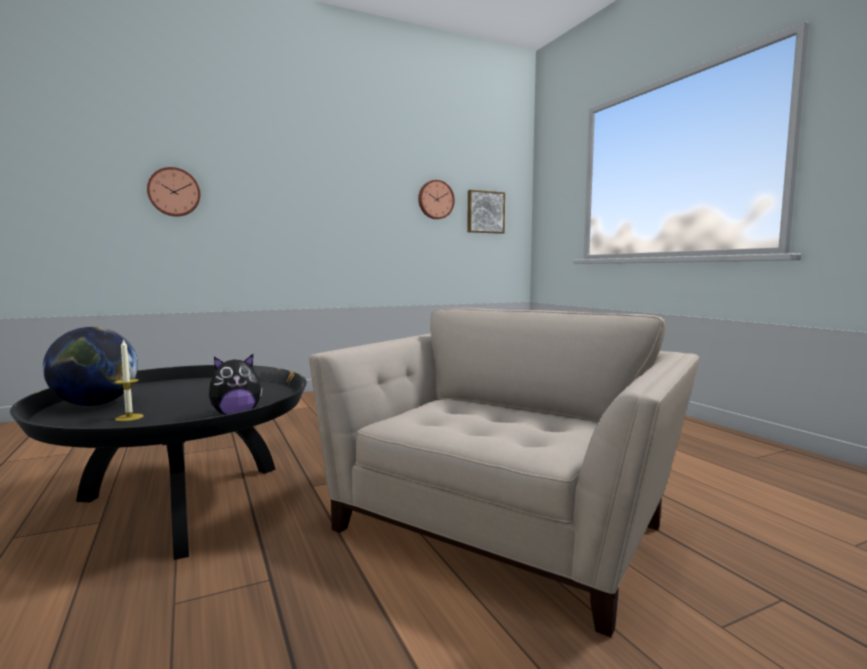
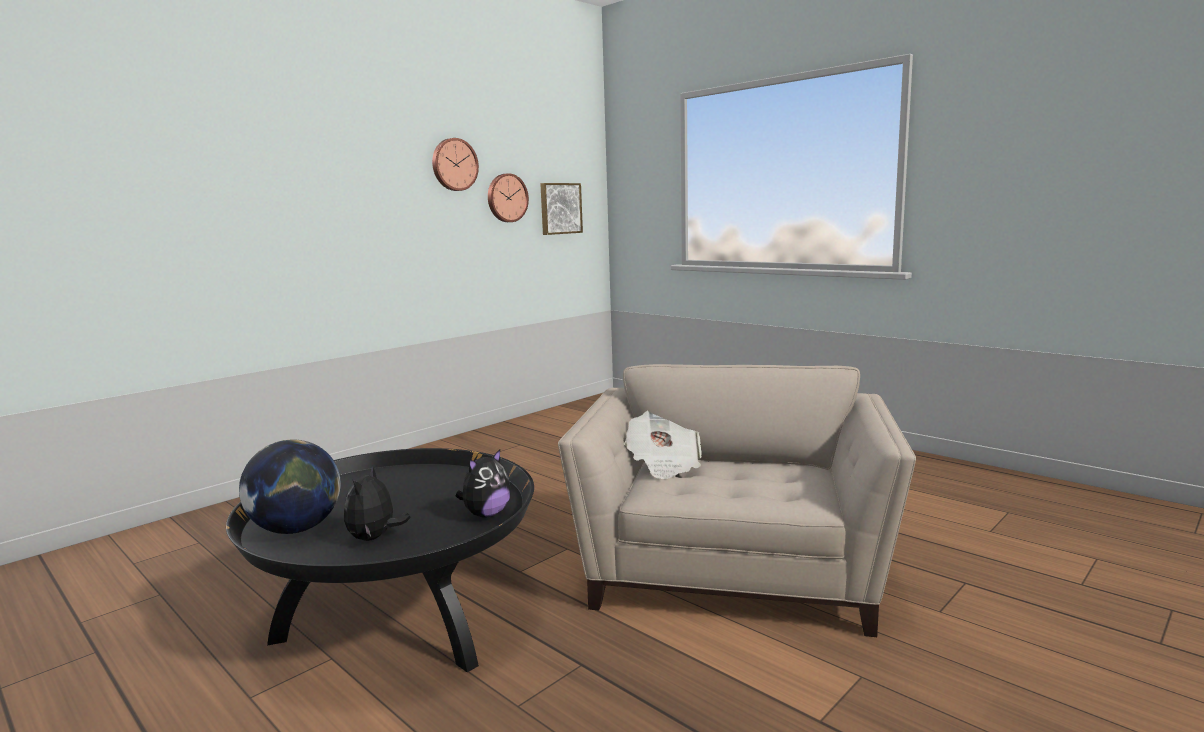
camera: 20 degrees left, 5 degrees up
candle [114,339,144,421] -> plush toy [344,465,411,541]
wall clock [147,167,200,217] -> wall clock moved to [432,138,479,191]
none -> newspaper [625,411,702,479]

